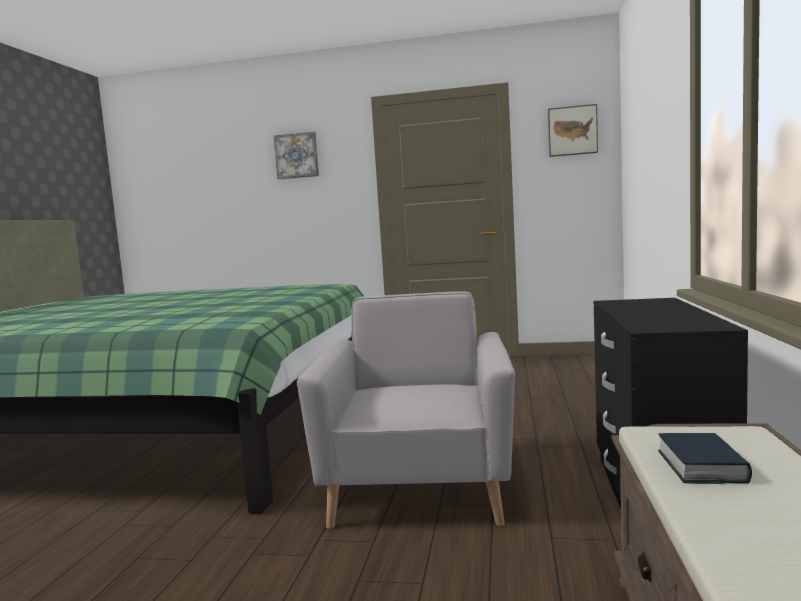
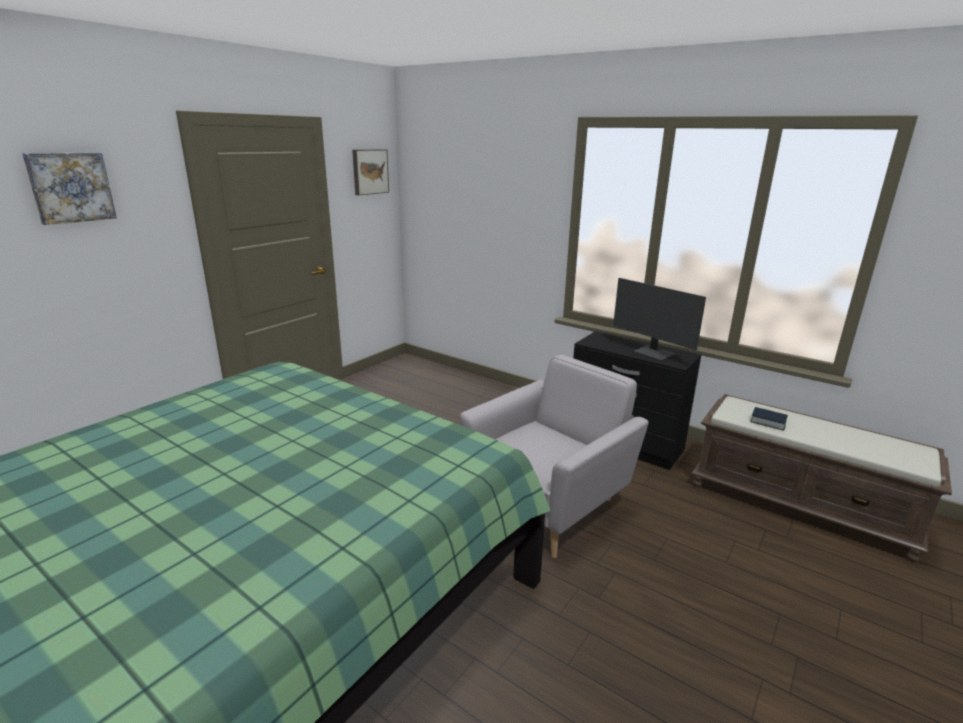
camera: 65 degrees left, 15 degrees up
grey armchair [297,291,515,529] -> grey armchair turned 105 degrees clockwise [460,355,649,558]
none -> monitor [613,278,706,361]

